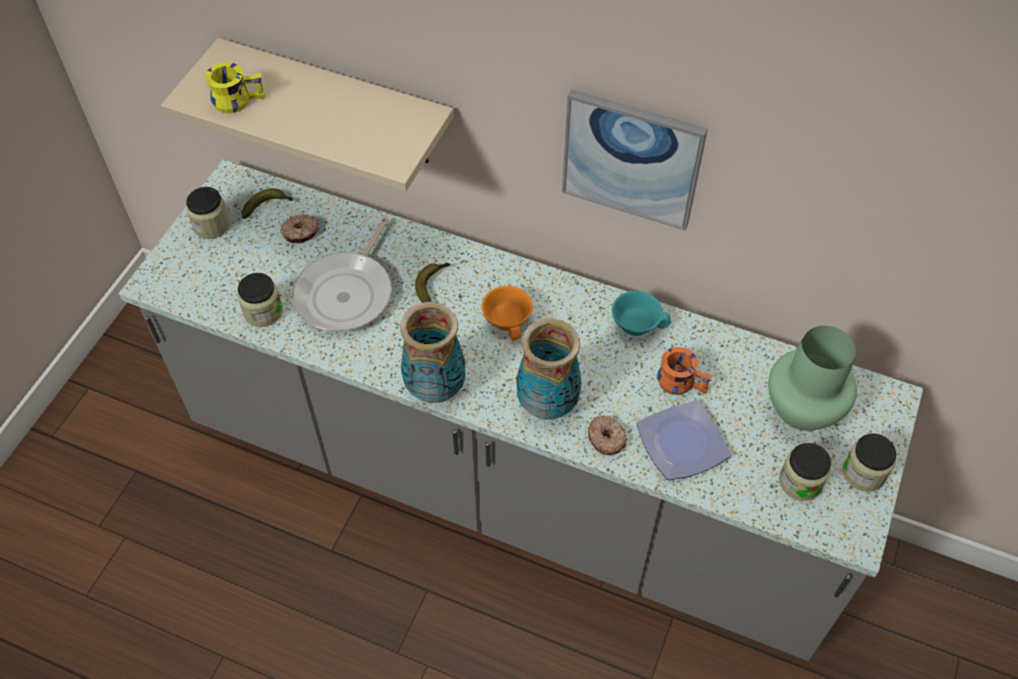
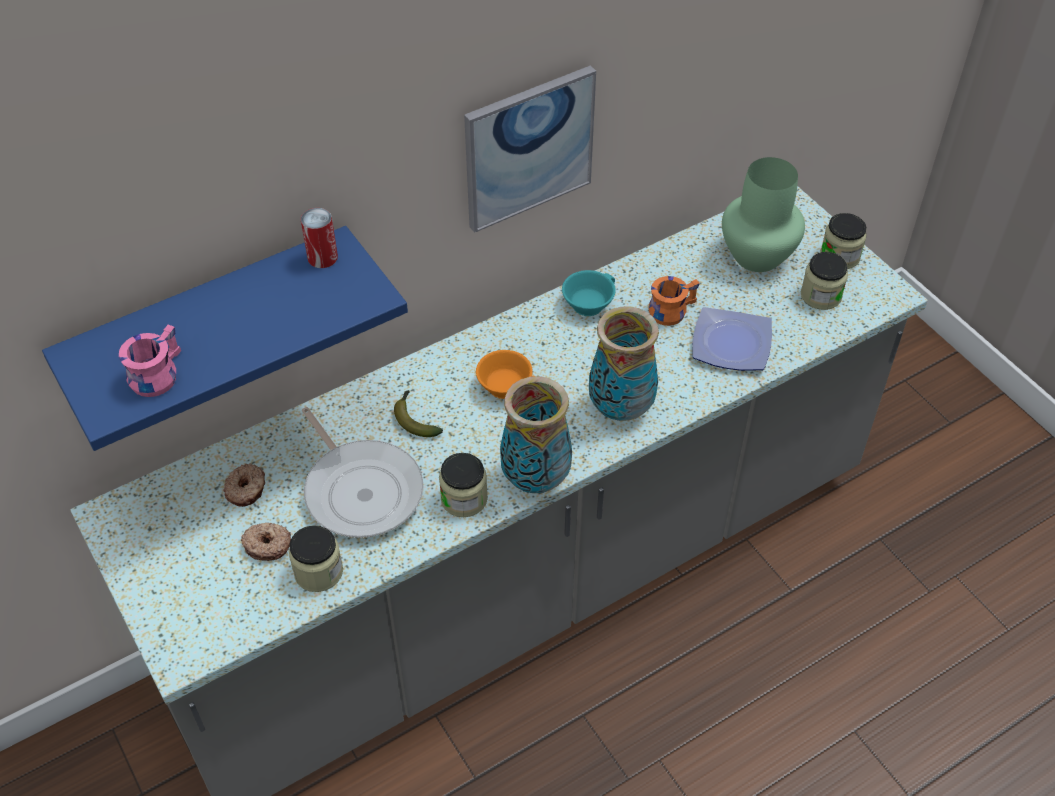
camera: 55 degrees left, 5 degrees down
beige shelf [161,38,454,191] -> blue shelf [42,226,408,451]
jar [186,187,230,239] -> jar moved to [439,453,488,517]
yellow mug [205,62,265,113] -> pink mug [119,325,181,397]
banana [241,188,294,219] -> none
donut [588,416,627,455] -> donut moved to [241,523,291,561]
none -> can [301,208,338,268]

